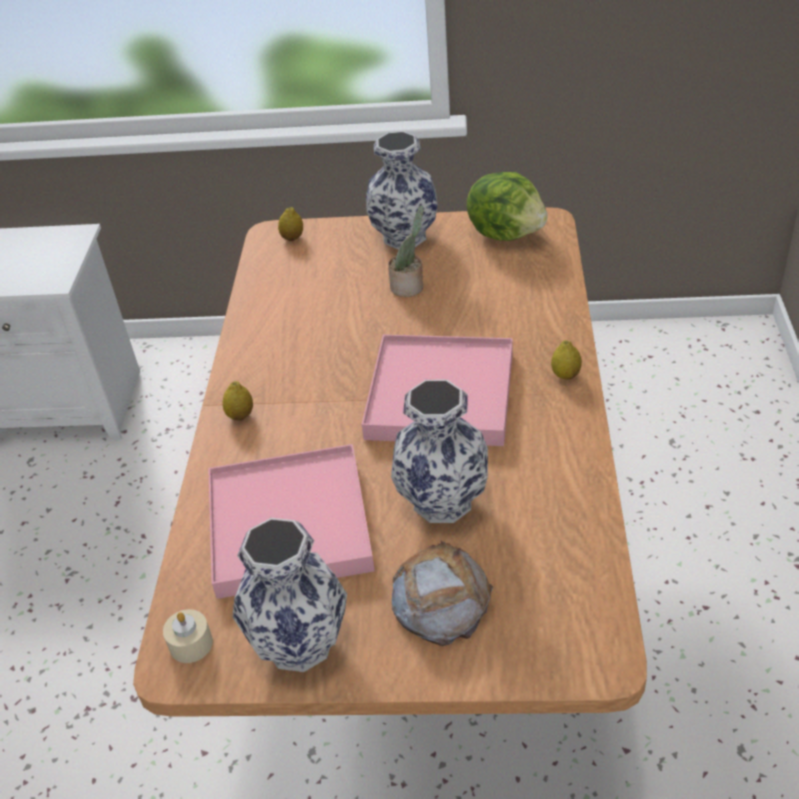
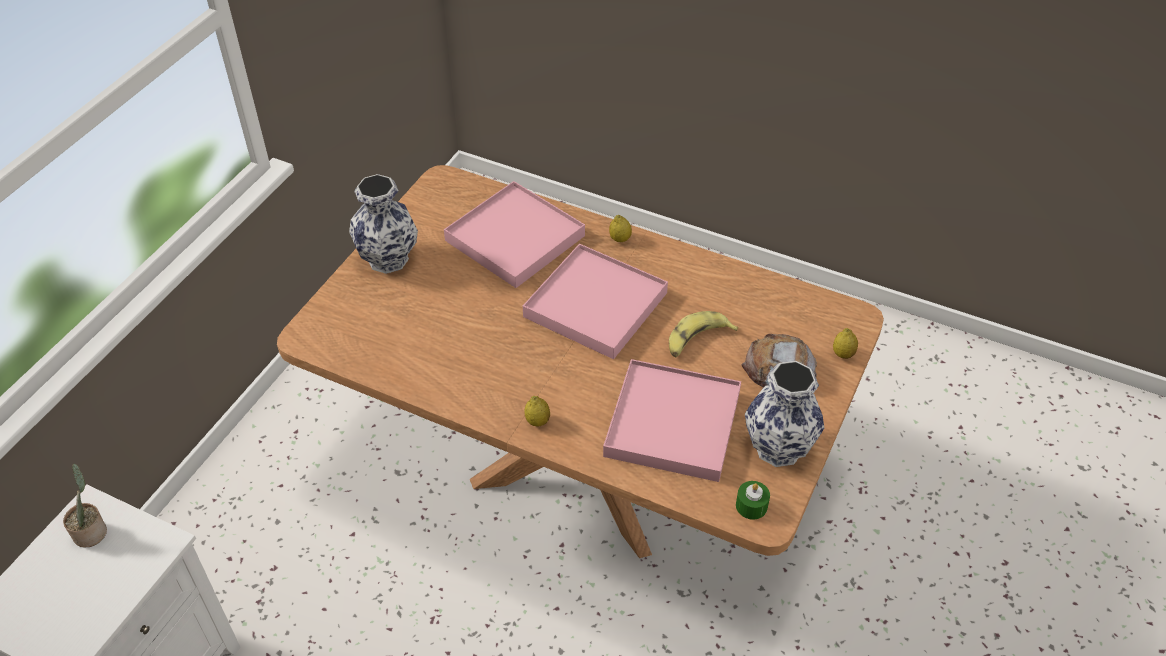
camera: 70 degrees left, 5 degrees up
beige candle [163,609,213,663] -> green candle [736,481,770,520]
lemon [278,207,303,241] -> lemon moved to [833,328,858,359]
potted plant [388,206,424,297] -> potted plant moved to [63,464,107,547]
vase [391,379,488,523] -> banana [669,311,738,357]
lettuce [466,172,548,241] -> none
none -> pink tray [444,181,585,288]

